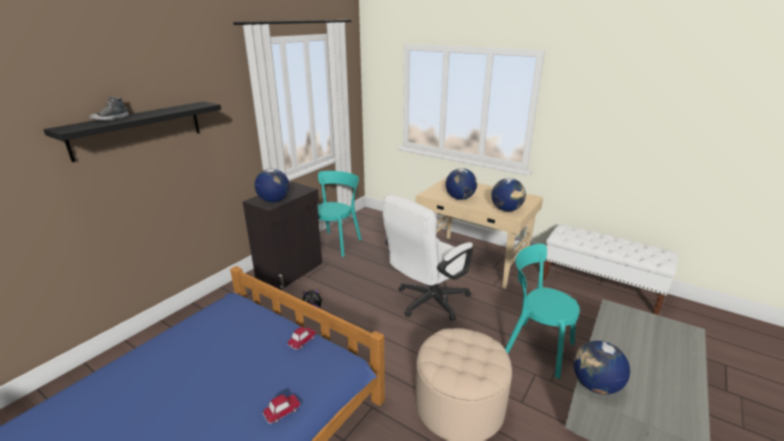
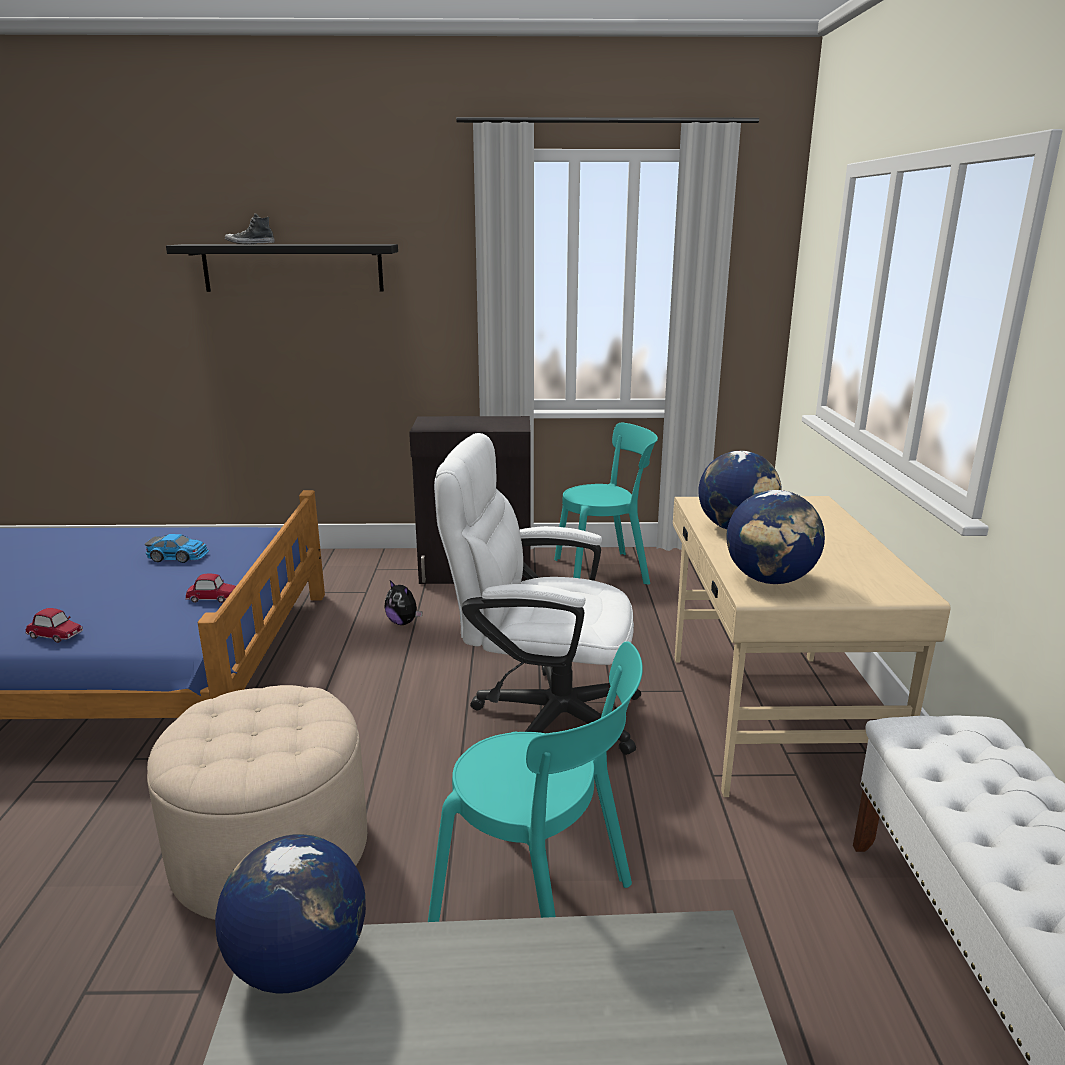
camera: 55 degrees right, 5 degrees down
globe [255,169,290,202] -> none
turquoise chair [505,244,580,379] -> turquoise chair turned 120 degrees clockwise [428,641,643,922]
none -> toy car [145,534,209,563]

